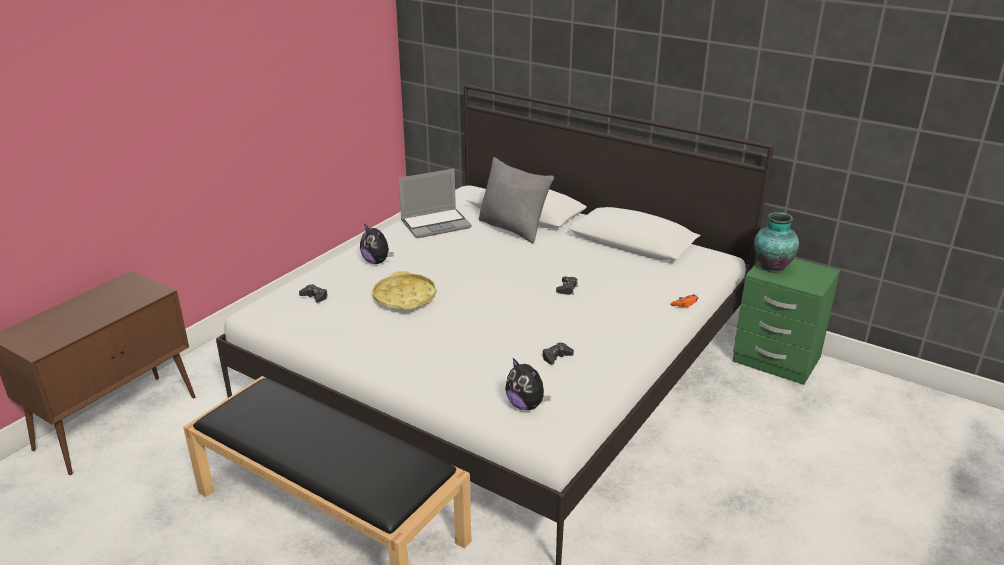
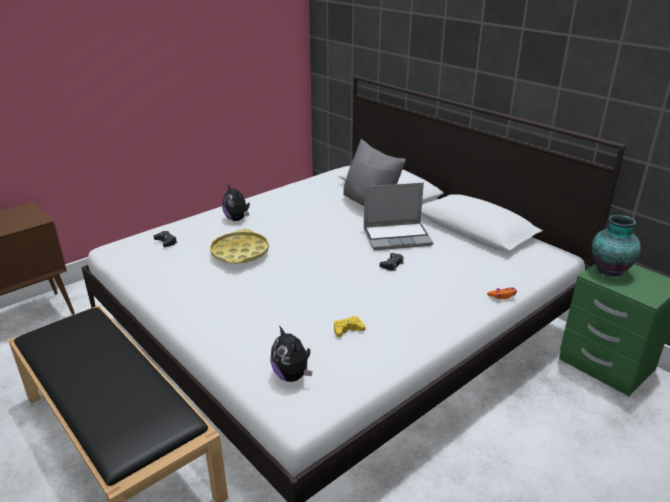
camera: 15 degrees right, 0 degrees up
laptop [399,169,472,238] -> laptop moved to [363,183,433,250]
black game controller [542,342,574,365] -> yellow game controller [334,316,366,337]

